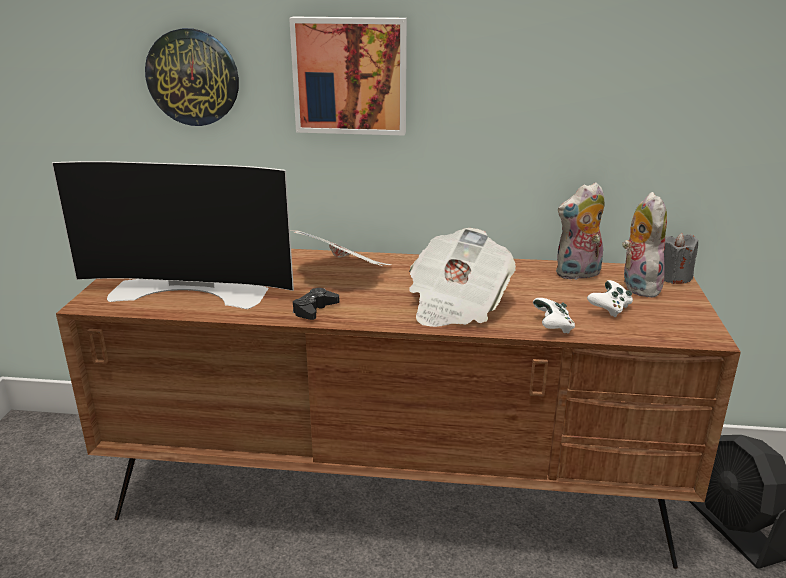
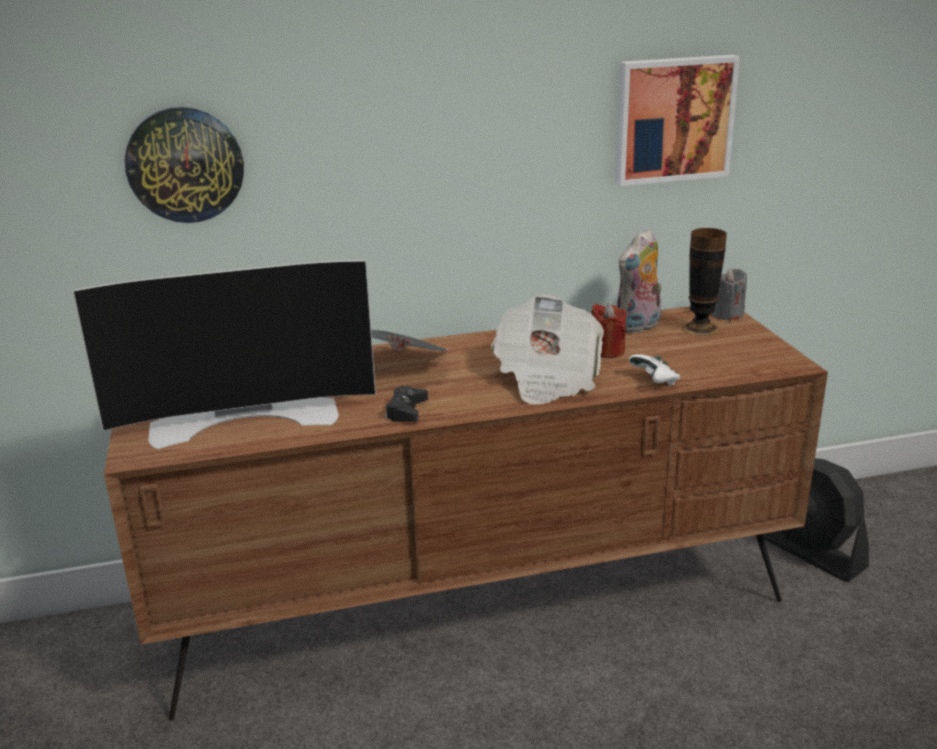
camera: 20 degrees left, 0 degrees up
picture [289,17,407,136] -> picture moved to [615,55,740,186]
white game controller [587,280,633,317] -> none
plush toy [622,192,667,297] -> vase [682,228,727,336]
none -> red candle [591,303,626,358]

